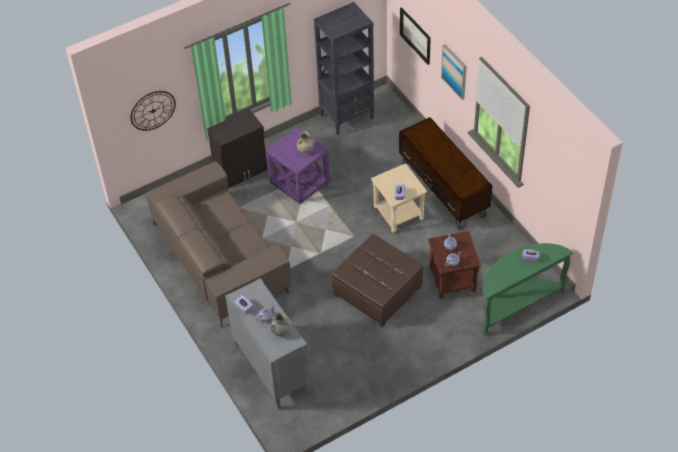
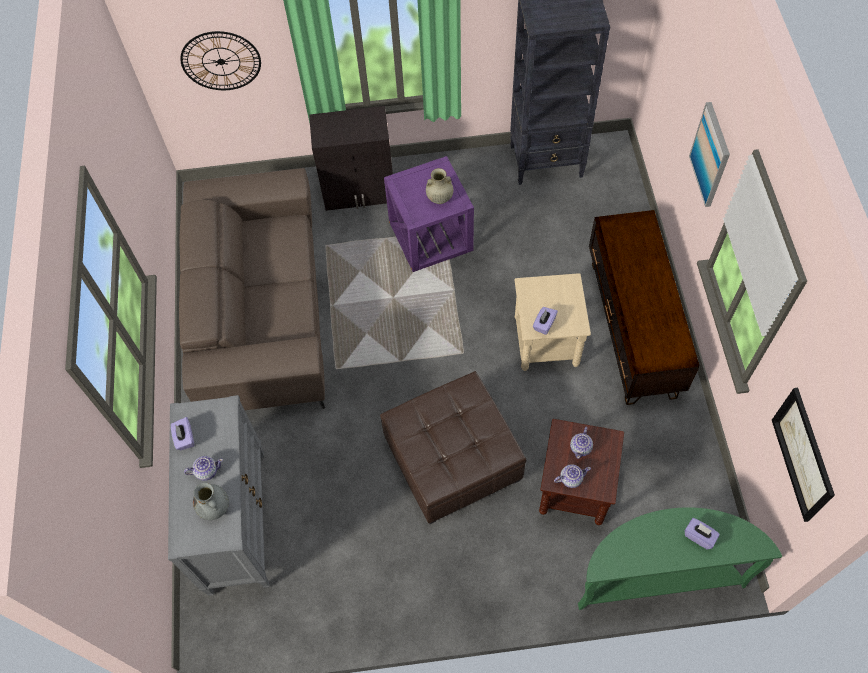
camera: 25 degrees right, 10 degrees up
picture [400,7,431,65] -> picture moved to [772,388,835,522]

